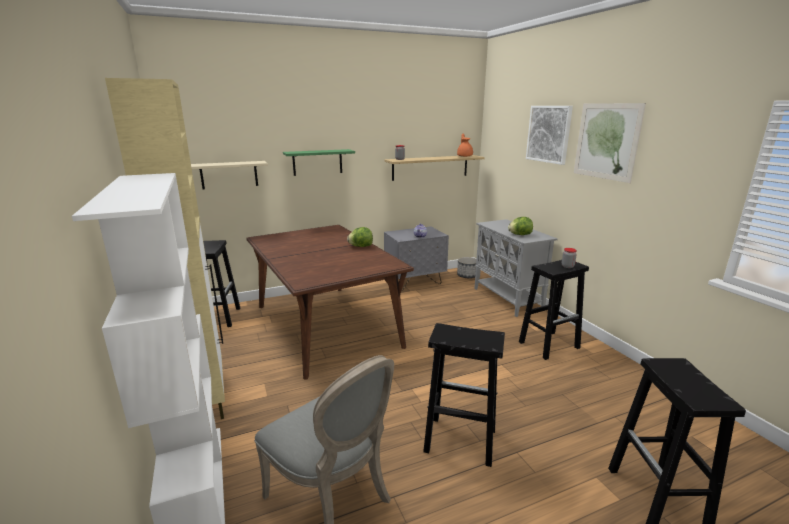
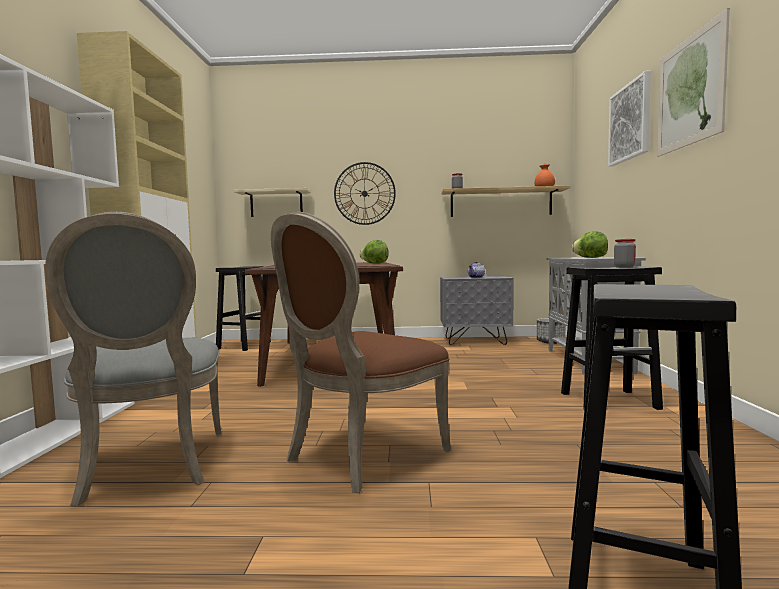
camera: 25 degrees right, 15 degrees down
green shelf [283,149,355,176] -> wall clock [334,162,396,225]
black stool [423,323,505,467] -> brown chair [271,212,451,493]

